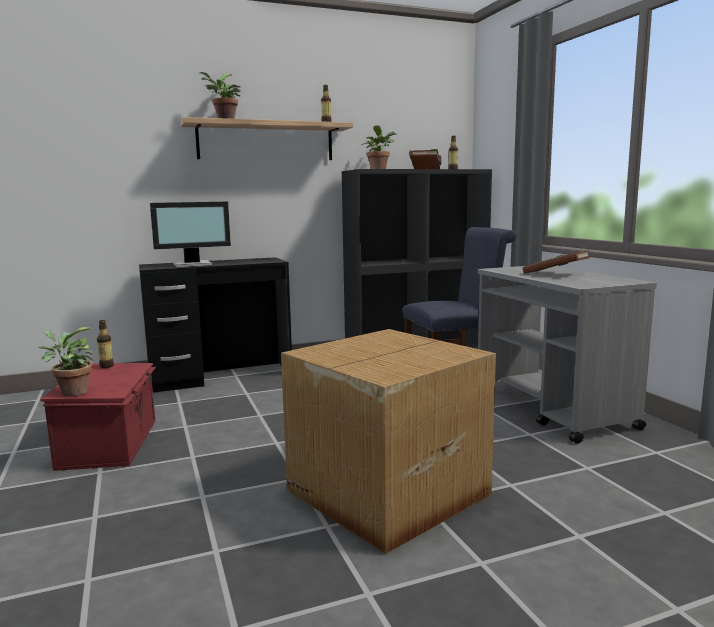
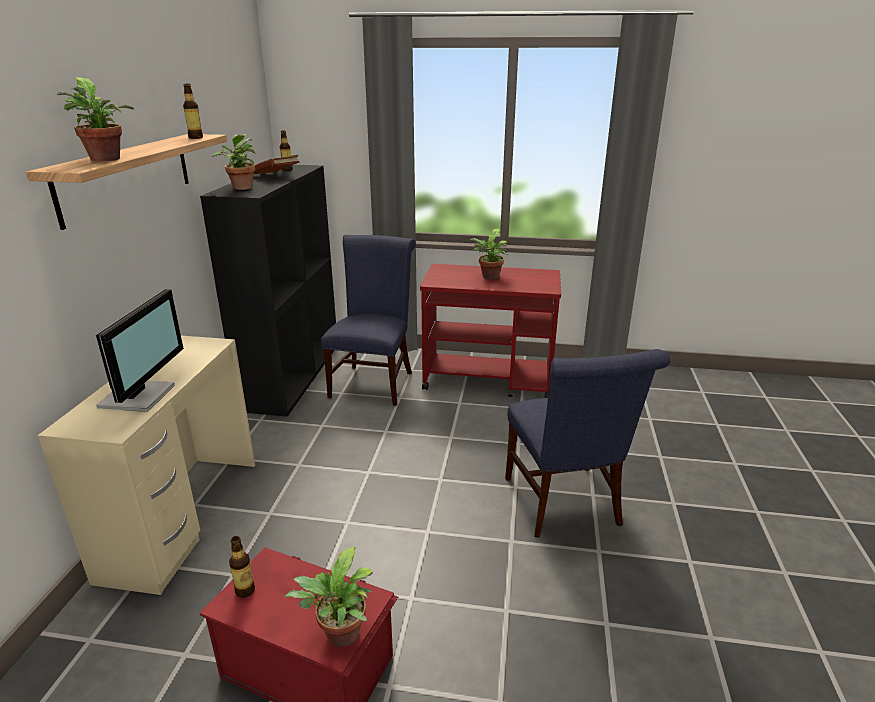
camera: 60 degrees left, 15 degrees up
black desk [139,257,292,393] -> beige desk [38,336,255,595]
cardboard box [281,329,496,554] -> blue chair [505,349,670,538]
grey cart [478,266,657,444] -> red cart [420,264,561,398]
brown book [523,249,590,274] -> potted plant [470,229,508,280]

